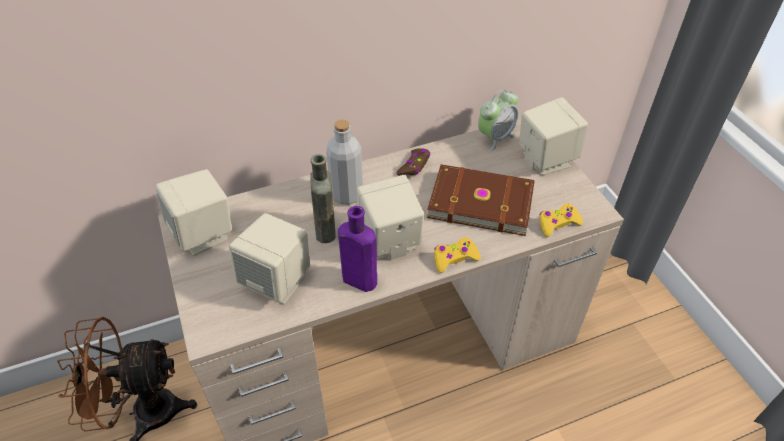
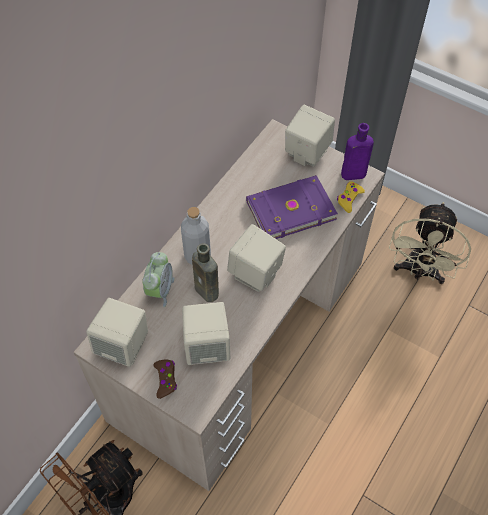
camera: 35 degrees left, 10 degrees up
purple bottle [338,206,377,292] -> purple bottle moved to [341,123,374,180]
brown game controller [396,148,430,176] -> brown game controller moved to [153,360,177,399]
brown book [427,164,535,236] -> purple book [246,175,338,239]
yellow game controller [434,237,481,273] -> none
alarm clock [478,89,518,151] -> alarm clock moved to [142,252,175,307]
none -> beige fan [389,202,471,284]

